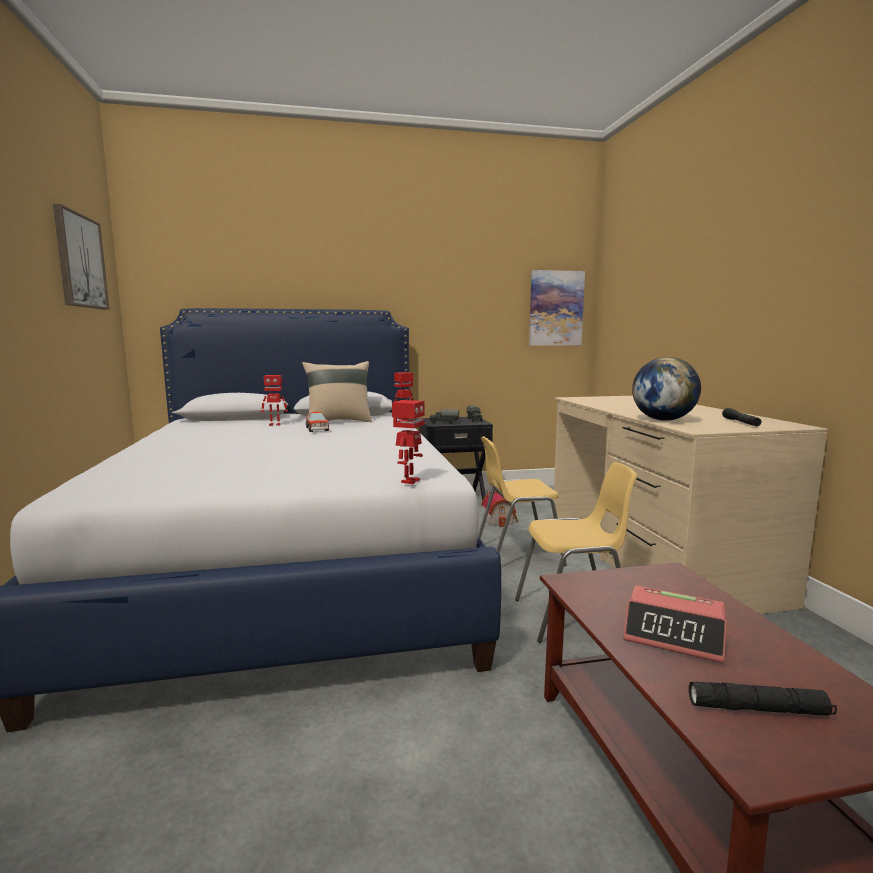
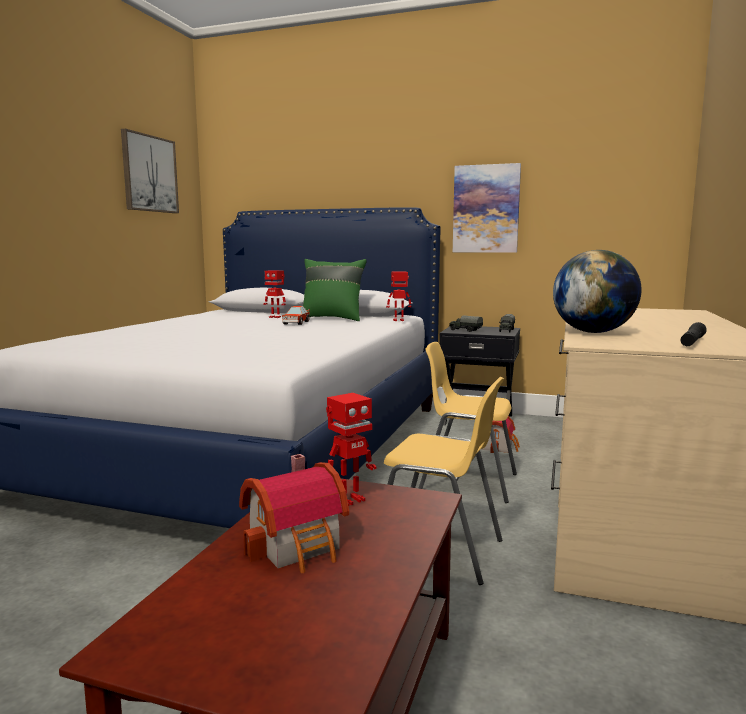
camera: 30 degrees right, 0 degrees up
beige pillow [302,361,372,422] -> green pillow [303,259,367,321]
toy robot [392,400,425,484] -> toy robot moved to [326,393,376,506]
picture [529,270,585,346] -> picture moved to [453,163,521,253]
alarm clock [624,586,727,663] -> toy house [239,454,349,573]
black flashlight [689,682,837,716] -> none

